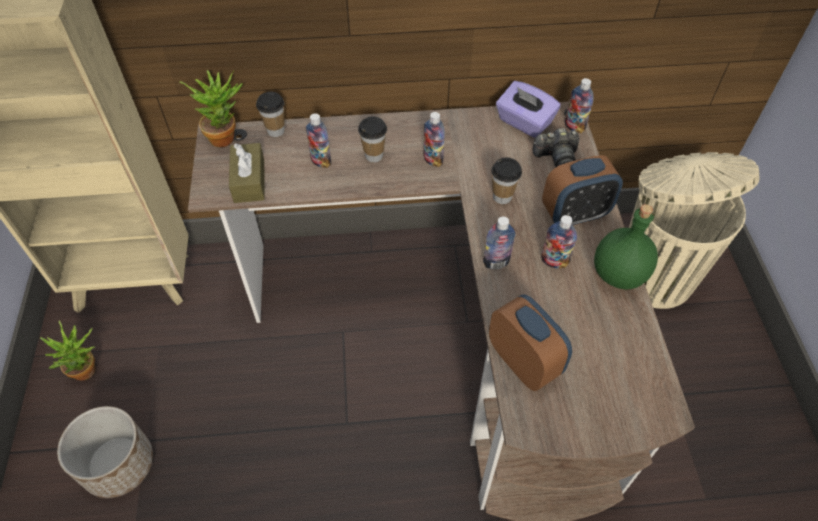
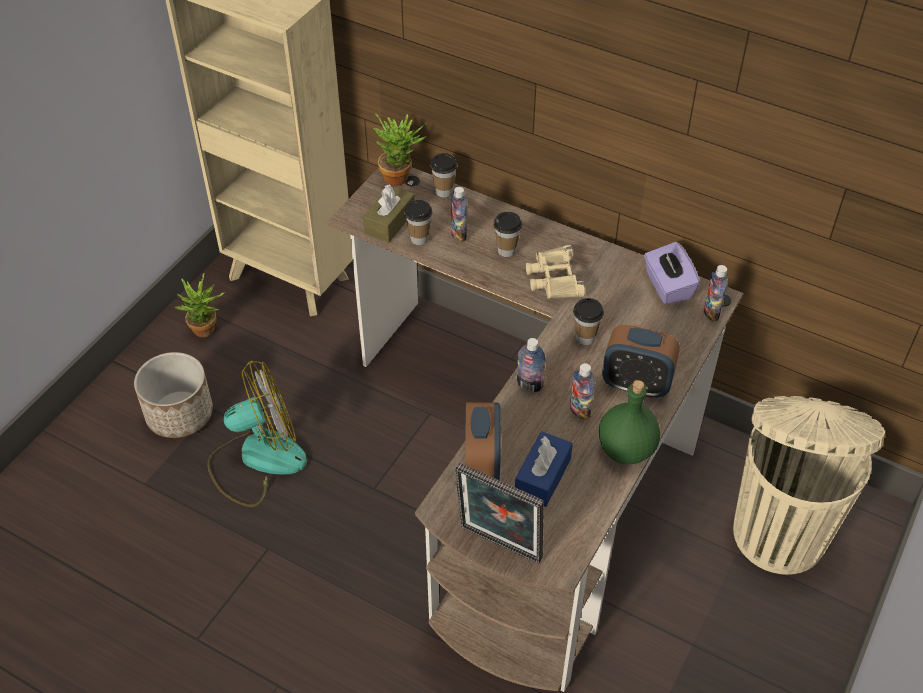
camera: 35 degrees right, 5 degrees down
bottle [424,112,445,167] -> beige binoculars [526,245,585,299]
camera [532,128,579,167] -> none
none -> fan [207,361,307,507]
none -> cup [404,200,433,245]
none -> picture frame [455,463,544,564]
none -> blue tissue box [515,431,573,507]

